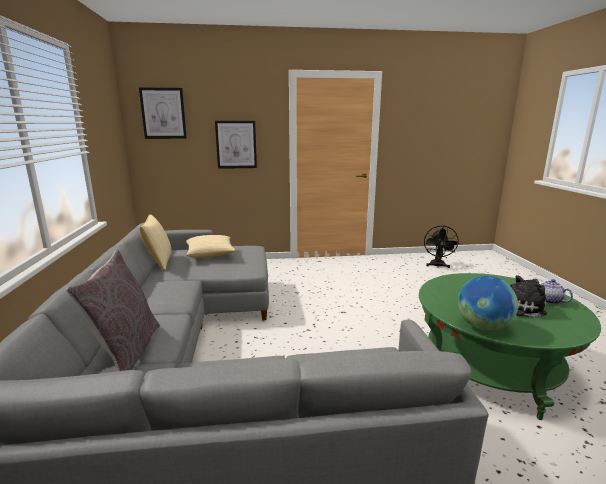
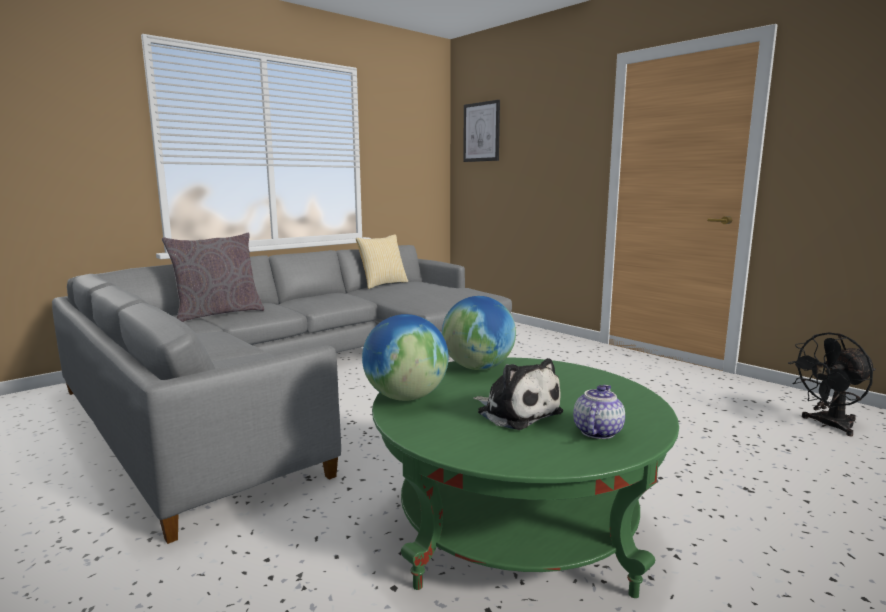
camera: 55 degrees right, 5 degrees down
pillow [186,235,236,258] -> none
picture [215,121,257,169] -> none
none -> globe [442,296,516,370]

